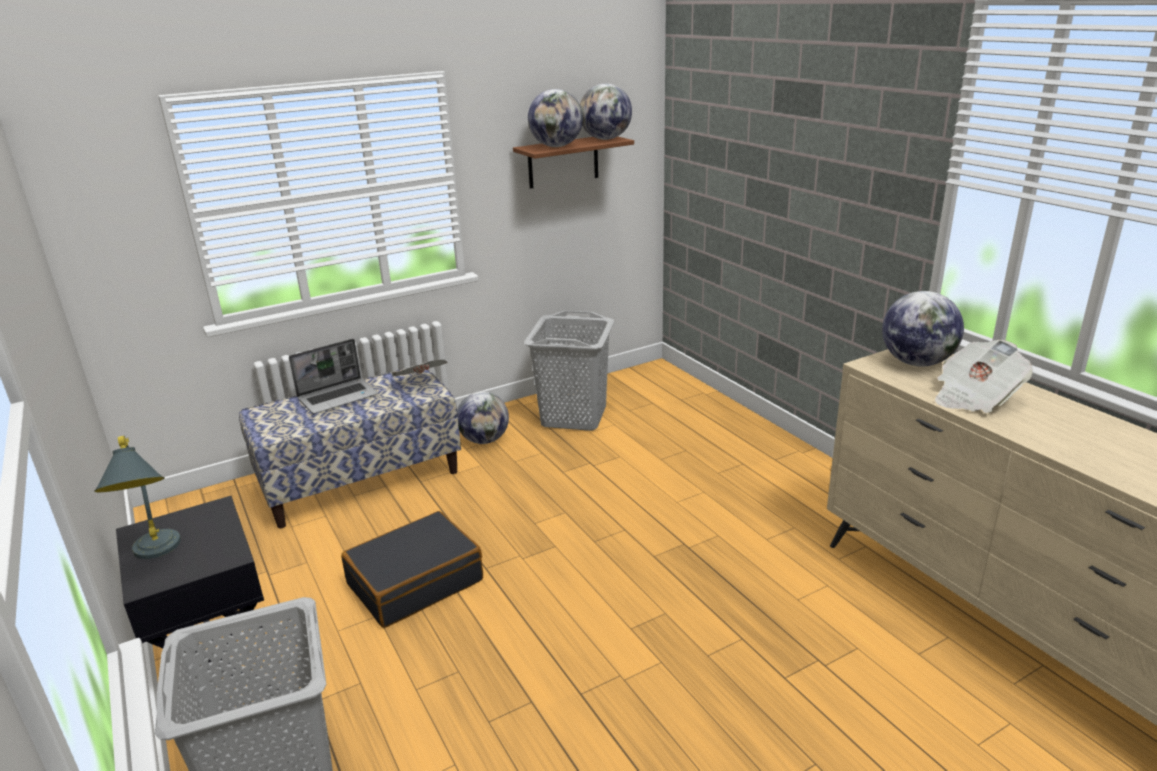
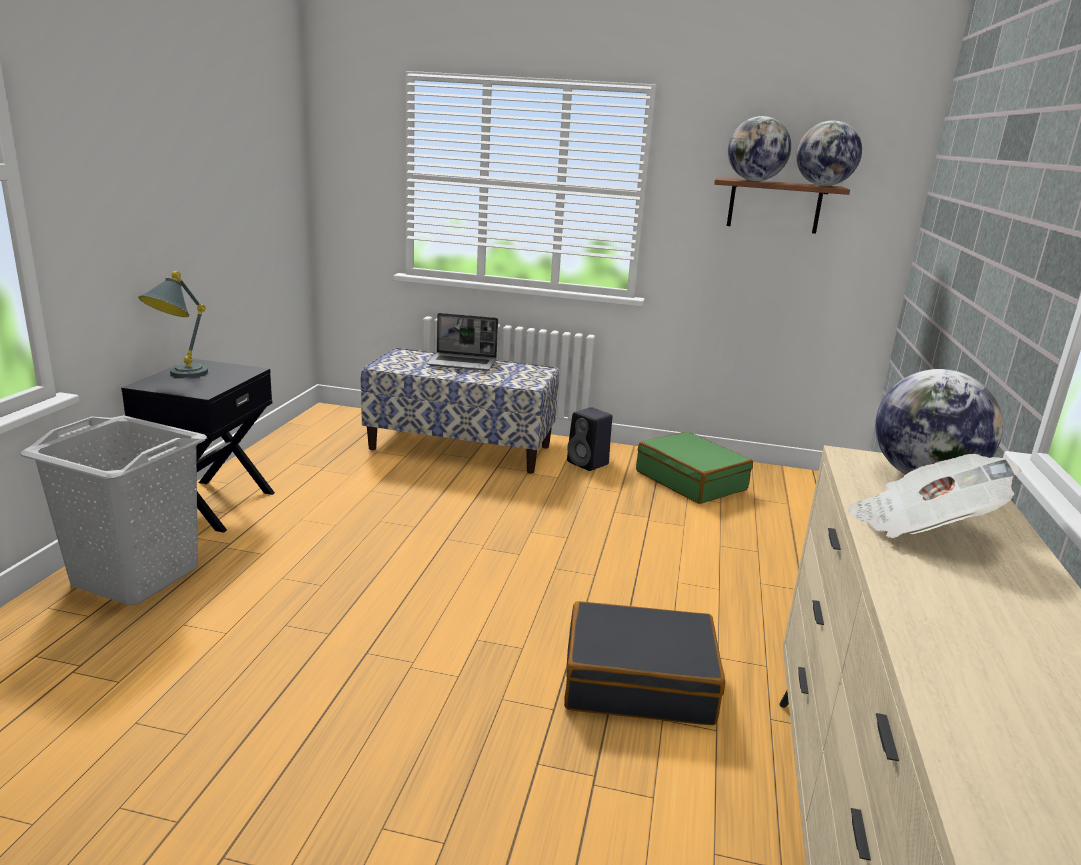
camera: 40 degrees right, 5 degrees down
black suitcase [341,511,483,628] -> black suitcase moved to [564,601,725,725]
newspaper [392,360,448,376] -> none
globe [457,391,509,444] -> black speaker [567,407,612,471]
grey laundry basket [524,311,615,431] -> green suitcase [636,431,753,504]

